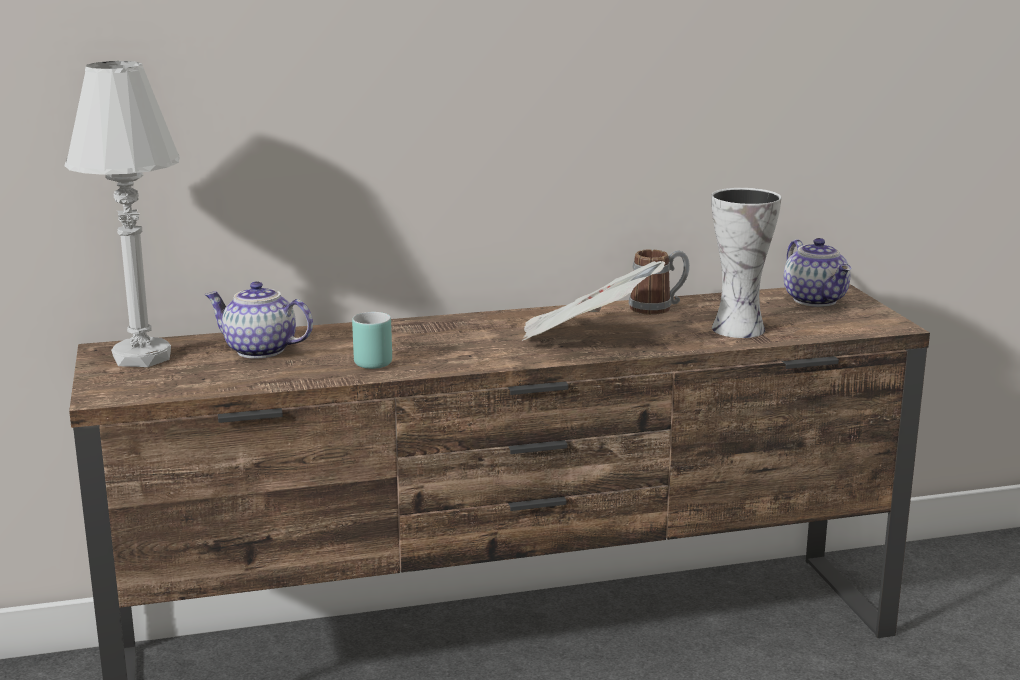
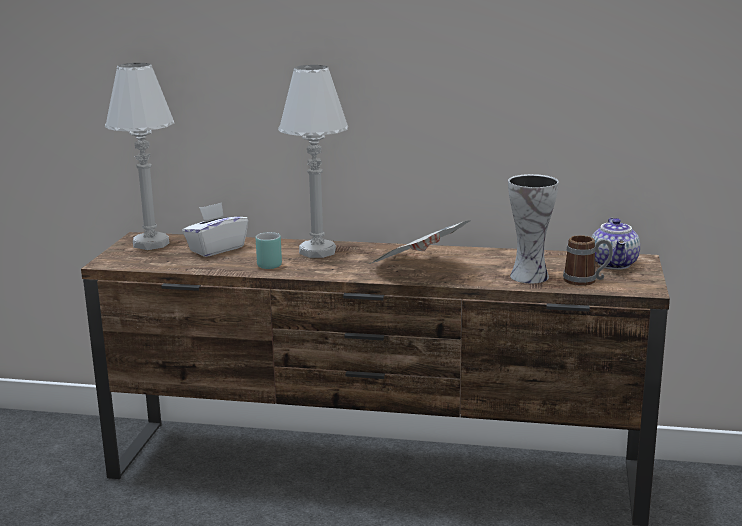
camera: 25 degrees right, 0 degrees up
teapot [204,281,313,359] -> white tissue box [182,202,248,257]
mug [629,249,690,315] -> mug moved to [563,235,613,286]
none -> white table lamp [278,65,348,258]

